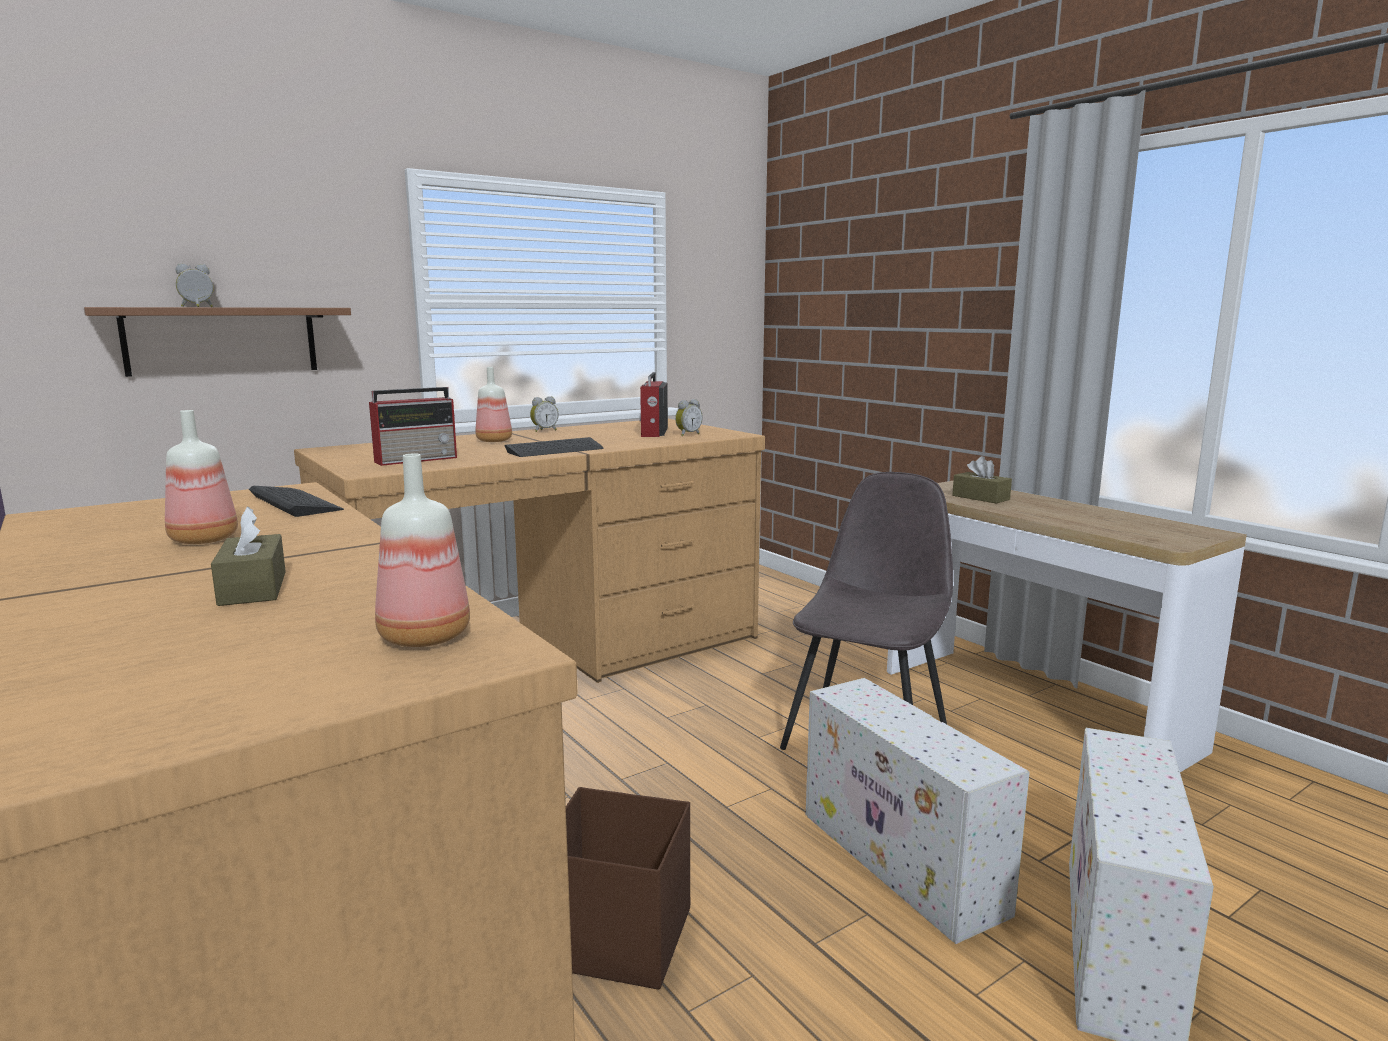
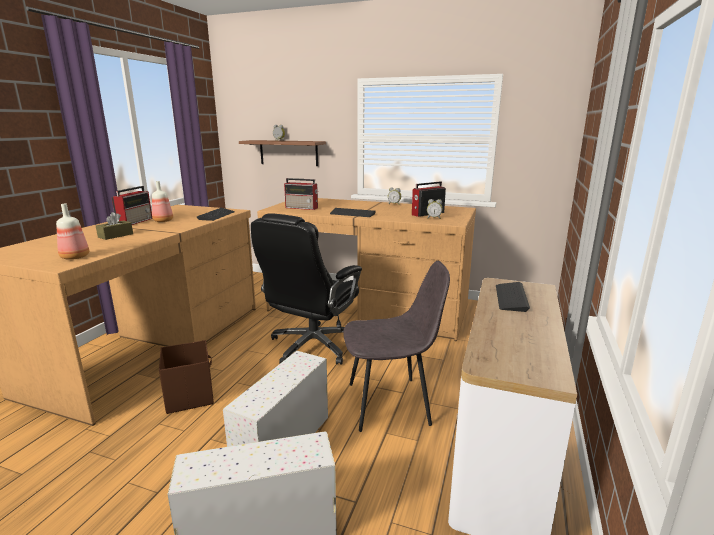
camera: 55 degrees right, 5 degrees up
bottle [476,367,512,442] -> none
brown tissue box [952,456,1012,503] -> keyboard [496,282,530,312]
none -> radio [112,186,153,225]
none -> black office chair [251,213,362,365]

